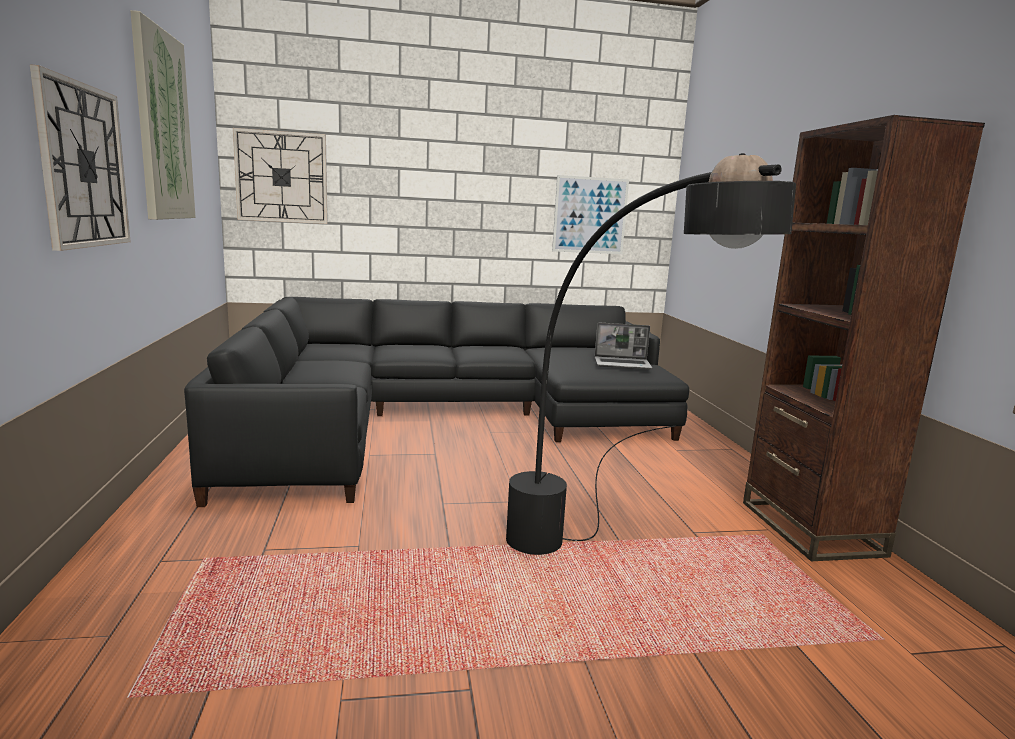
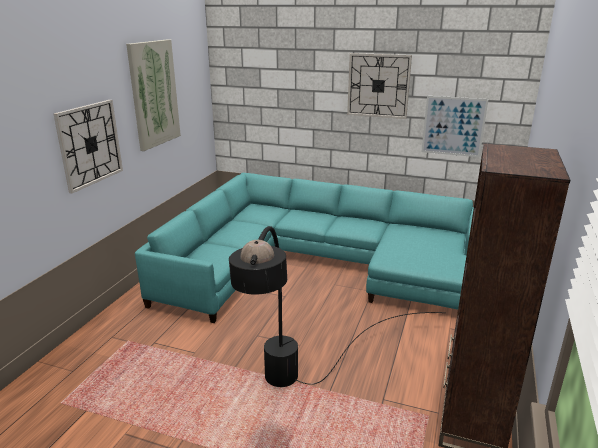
camera: 30 degrees right, 10 degrees up
black sofa [184,297,689,507] -> turquoise sofa [135,173,474,323]
wall clock [233,128,328,224] -> wall clock moved to [347,53,412,119]
laptop [595,323,652,369] -> none

